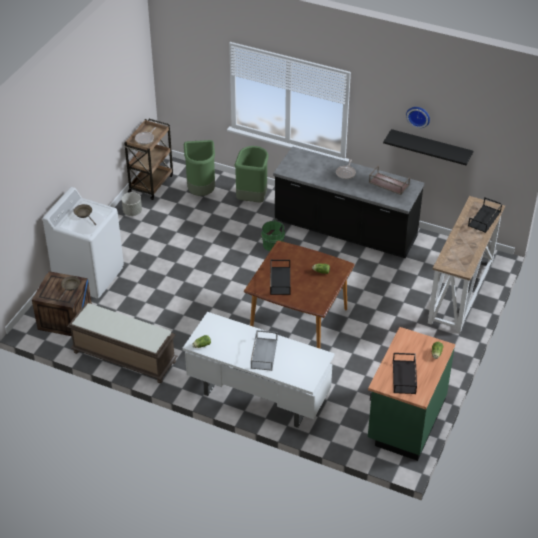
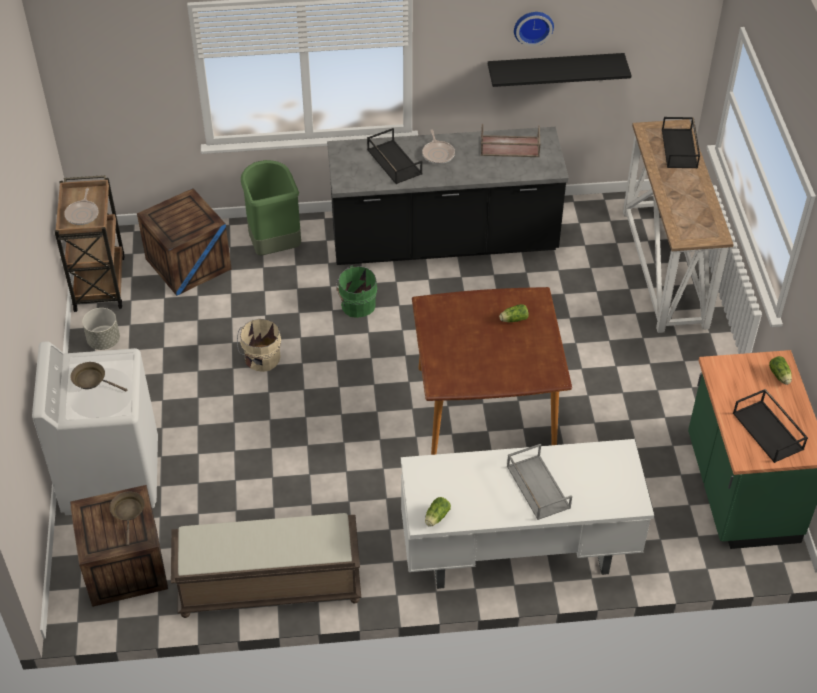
camera: 30 degrees left, 5 degrees up
green trash can [184,140,215,196] -> crate [137,188,232,296]
black tray [270,259,291,295] -> black tray moved to [367,128,422,184]
none -> beige bucket [237,319,281,372]

